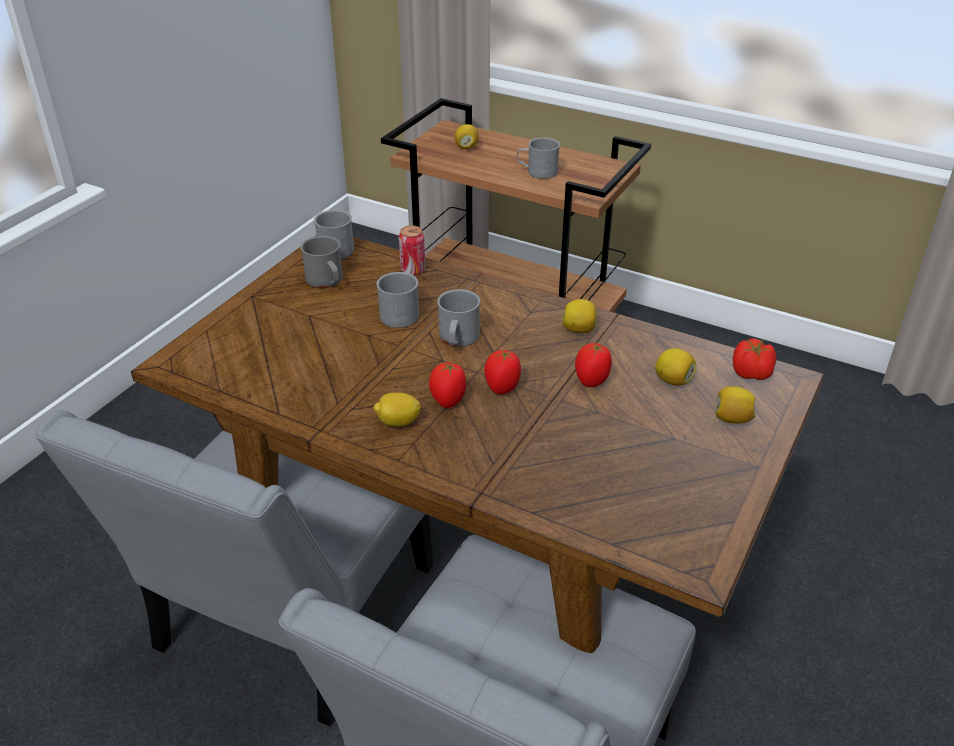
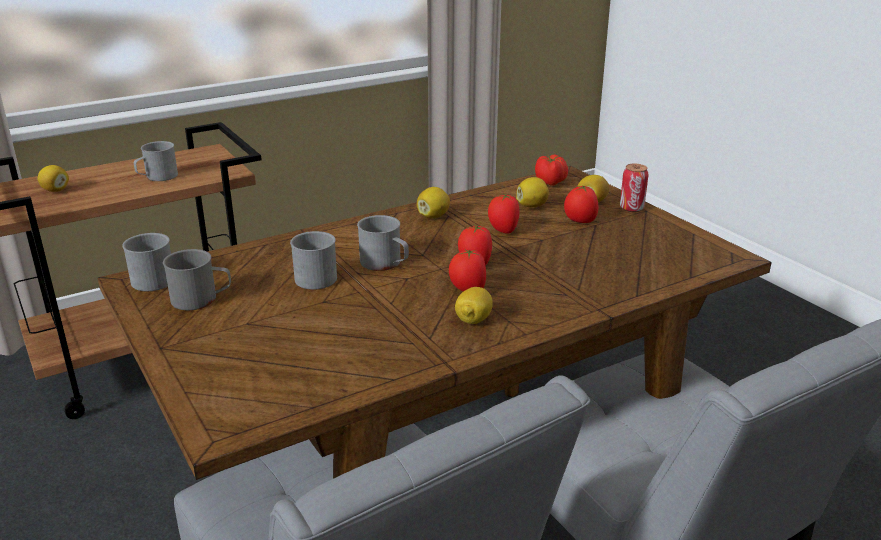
camera: 60 degrees left, 10 degrees down
can [399,225,425,276] -> can moved to [620,164,649,212]
none -> tomato [564,186,598,223]

